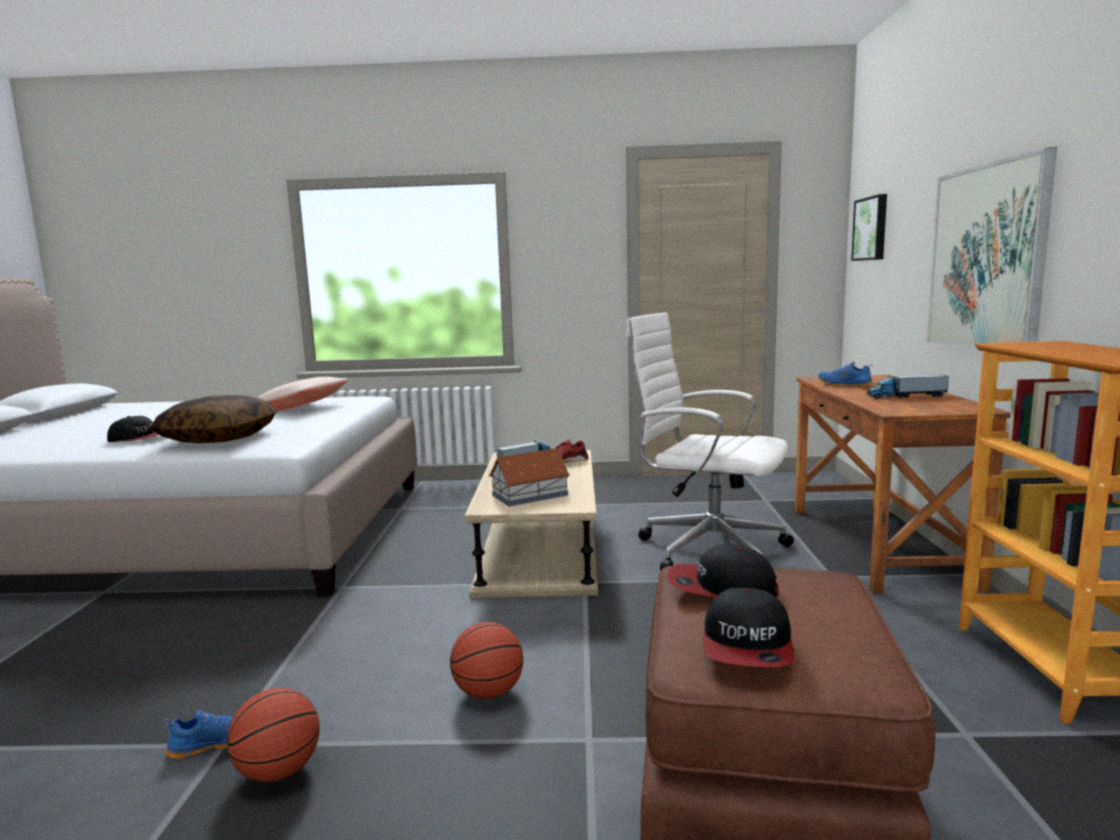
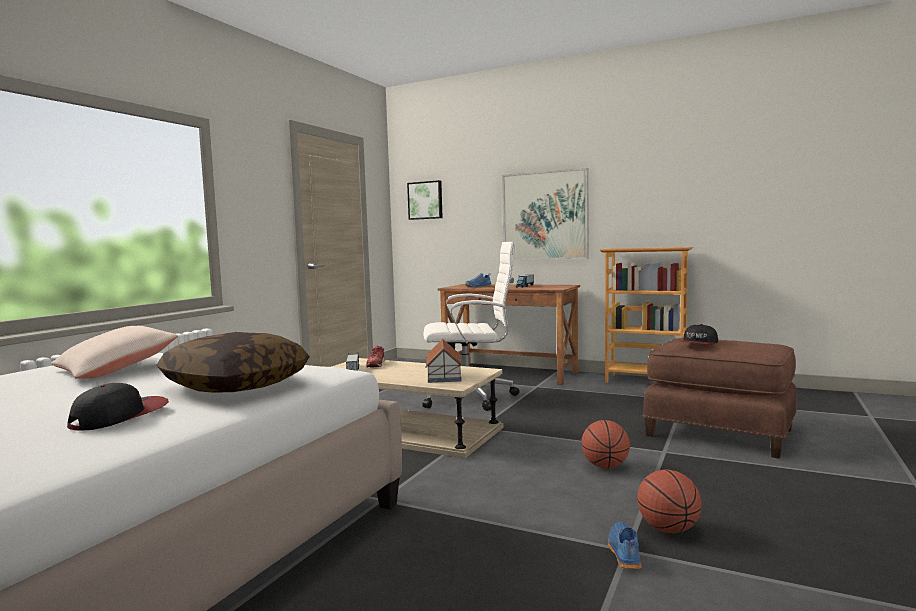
camera: 65 degrees left, 5 degrees down
white office chair [626,312,794,570] -> white office chair turned 150 degrees counterclockwise [423,242,519,411]
cap [703,588,794,667] -> none

